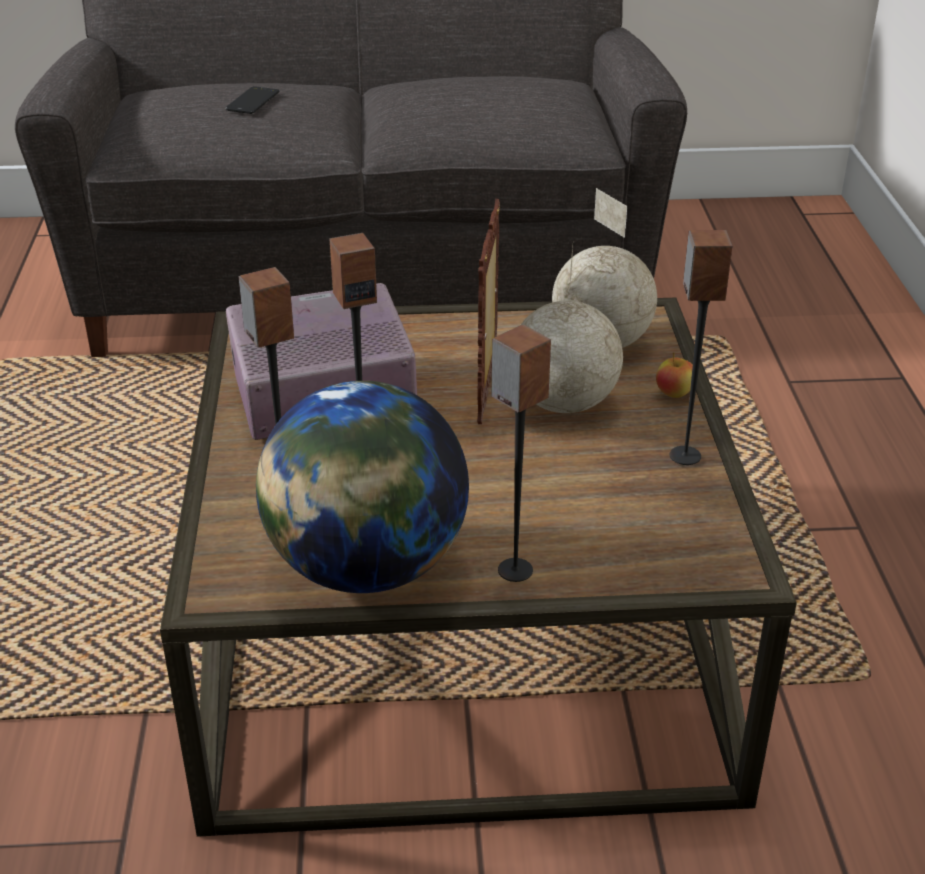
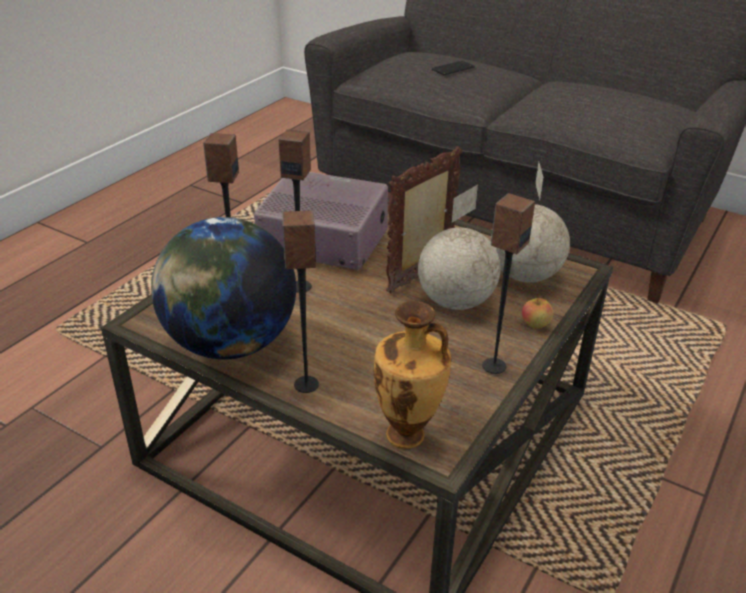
camera: 35 degrees right, 0 degrees up
none -> vase [374,301,451,449]

